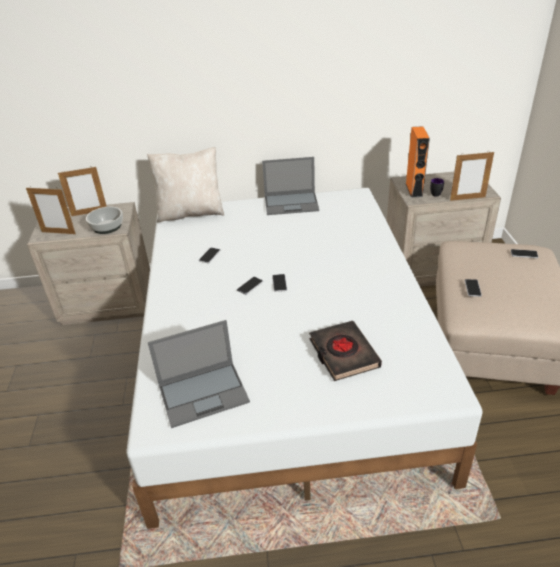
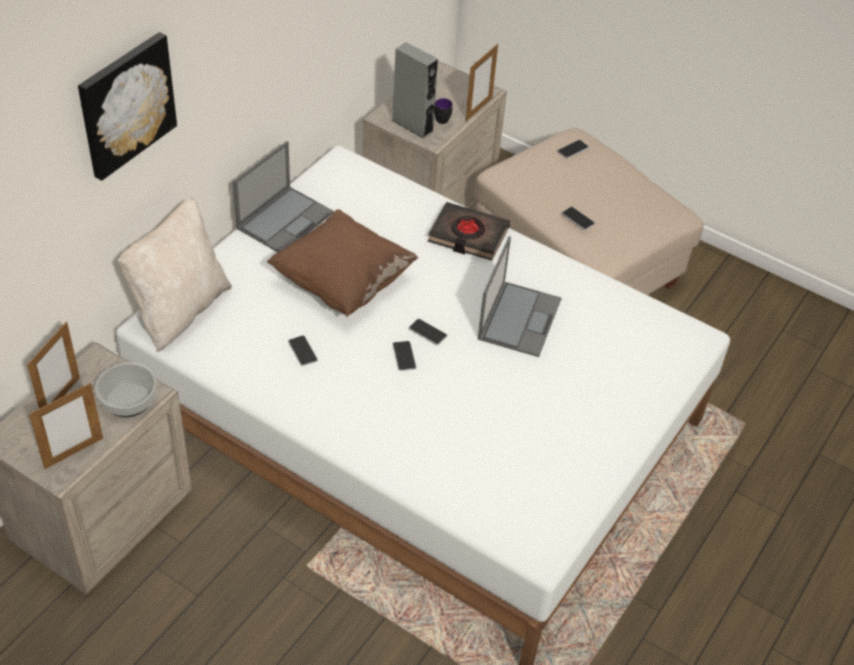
camera: 55 degrees left, 10 degrees up
laptop [148,320,250,428] -> laptop moved to [478,236,562,357]
black book [309,321,382,381] -> black book moved to [428,202,510,260]
orange speaker [406,126,430,197] -> grey speaker [392,42,438,138]
none -> picture [78,32,177,181]
none -> brown pillow [267,210,419,317]

